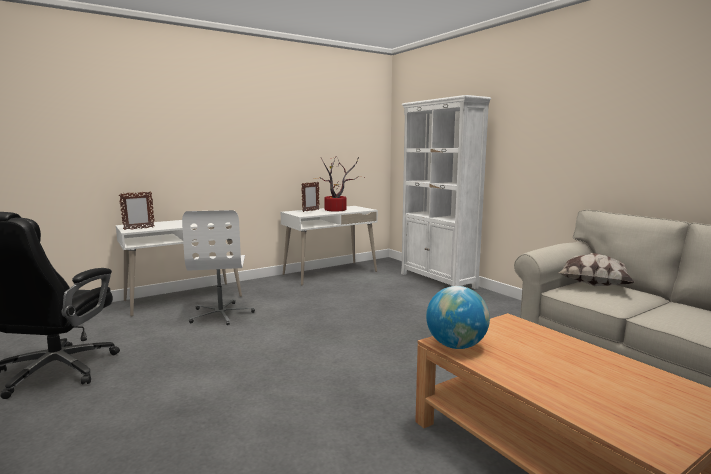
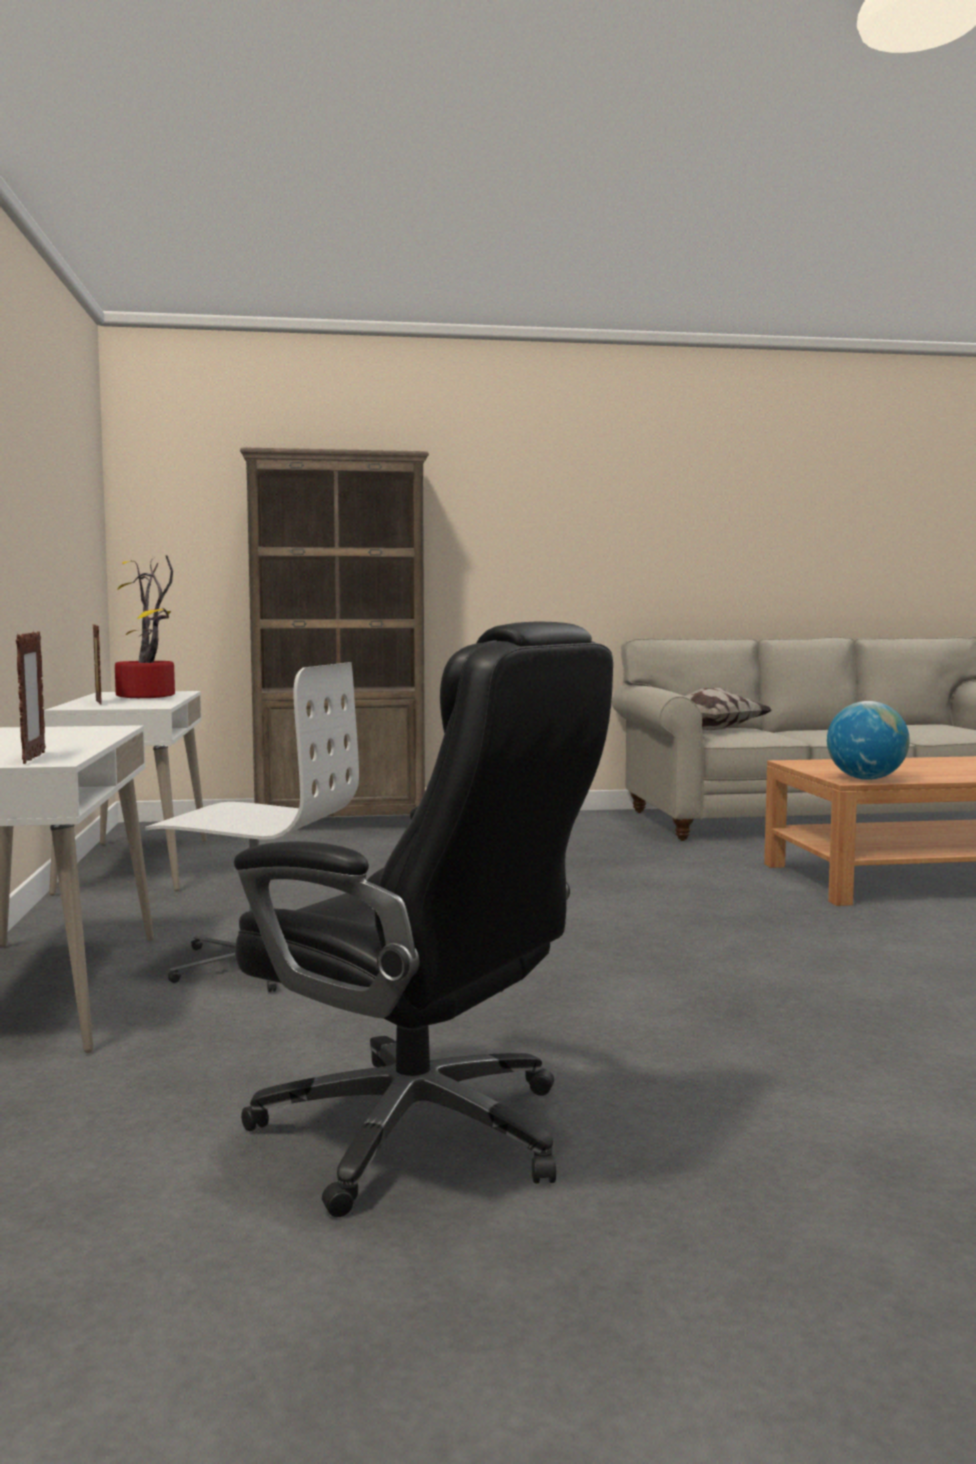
camera: 65 degrees left, 5 degrees down
white bookcase [401,95,491,289] -> brown bookcase [240,447,429,817]

